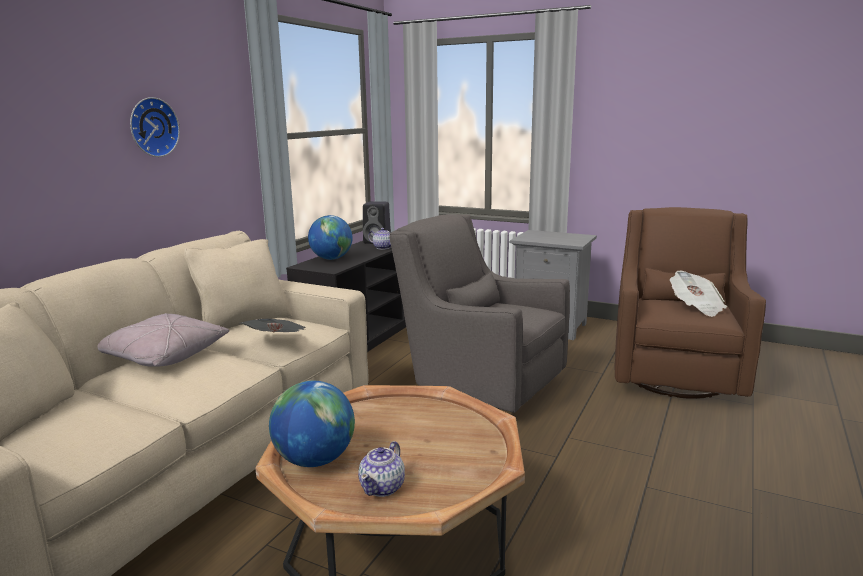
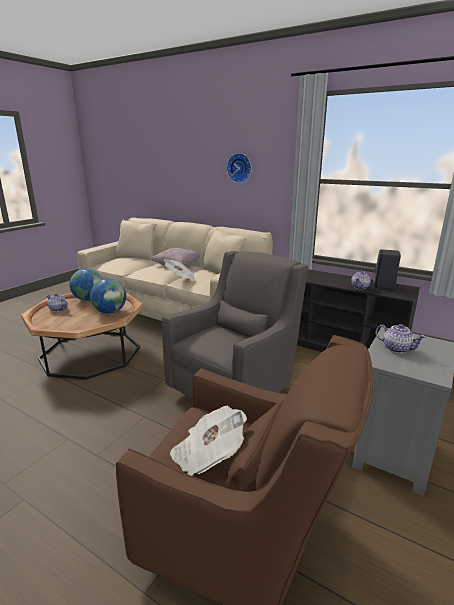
camera: 95 degrees right, 5 degrees up
globe [308,215,353,260] -> globe moved to [90,279,126,314]
none -> teapot [375,324,426,353]

